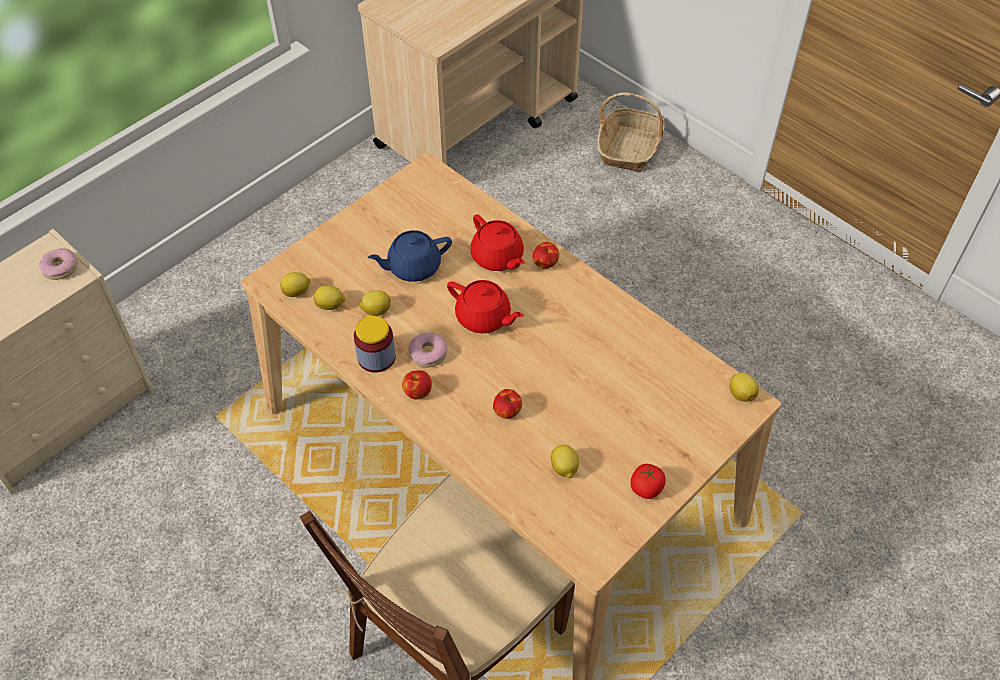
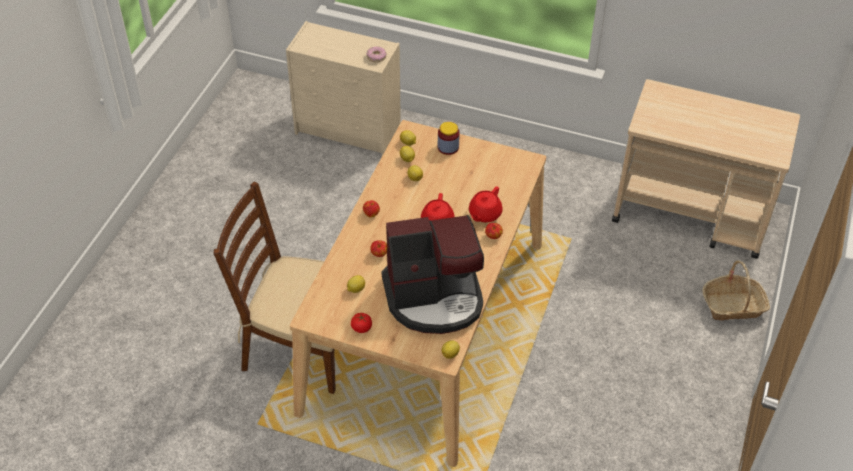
camera: 65 degrees right, 5 degrees down
jar [354,316,395,373] -> jar moved to [438,122,460,155]
blue teapot [368,230,452,282] -> none
donut [408,332,448,368] -> none
none -> coffee machine [382,215,484,334]

